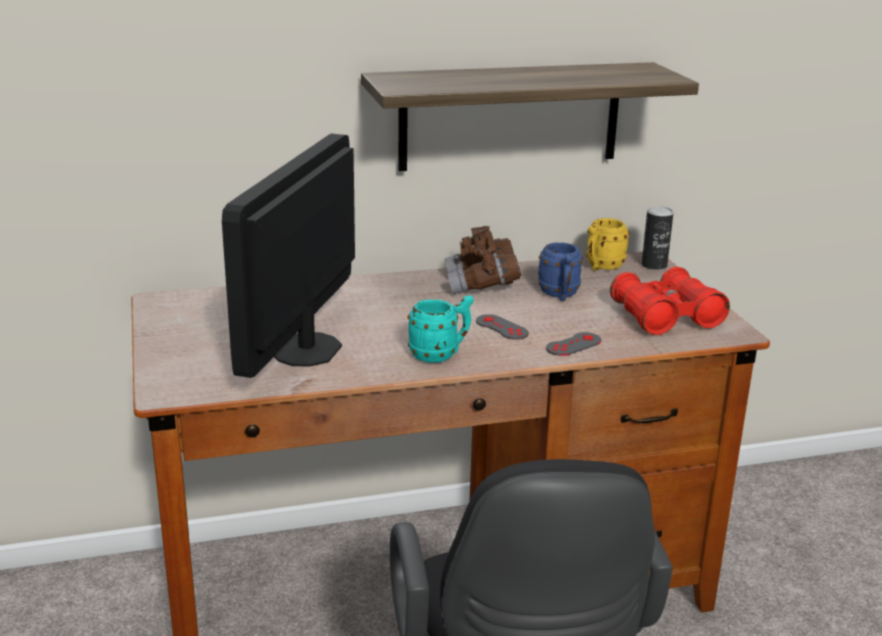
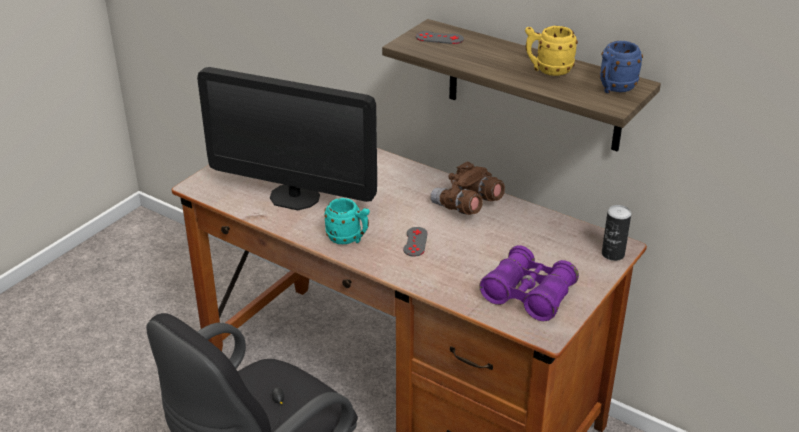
camera: 50 degrees right, 10 degrees up
monitor [222,134,355,378] -> monitor turned 135 degrees counterclockwise [197,67,377,210]
blue mug [538,242,583,301] -> blue mug moved to [599,41,643,93]
grey game controller [546,332,601,356] -> grey game controller moved to [416,31,464,44]
yellow mug [586,218,629,271] -> yellow mug moved to [525,26,578,76]
red binoculars [610,267,730,335] -> purple binoculars [479,245,579,321]

